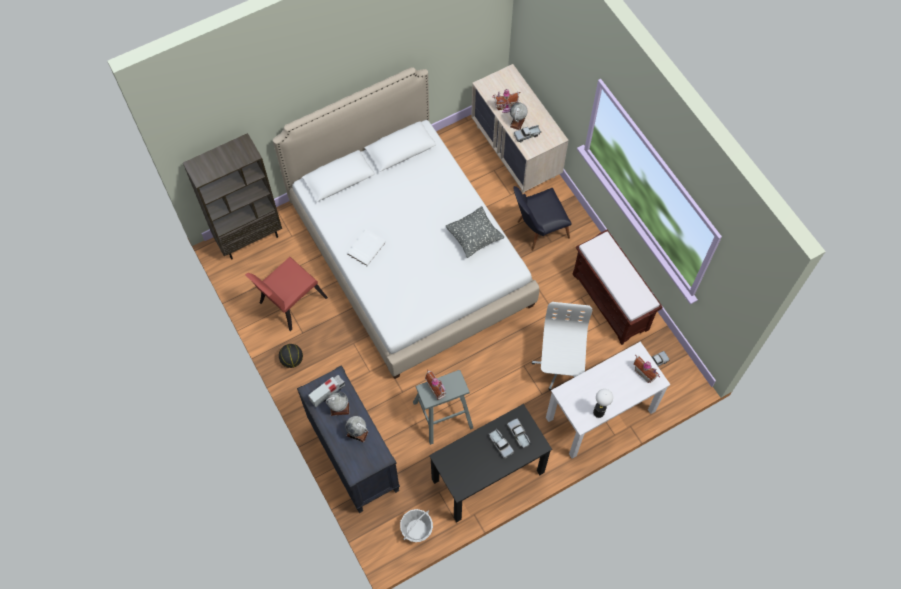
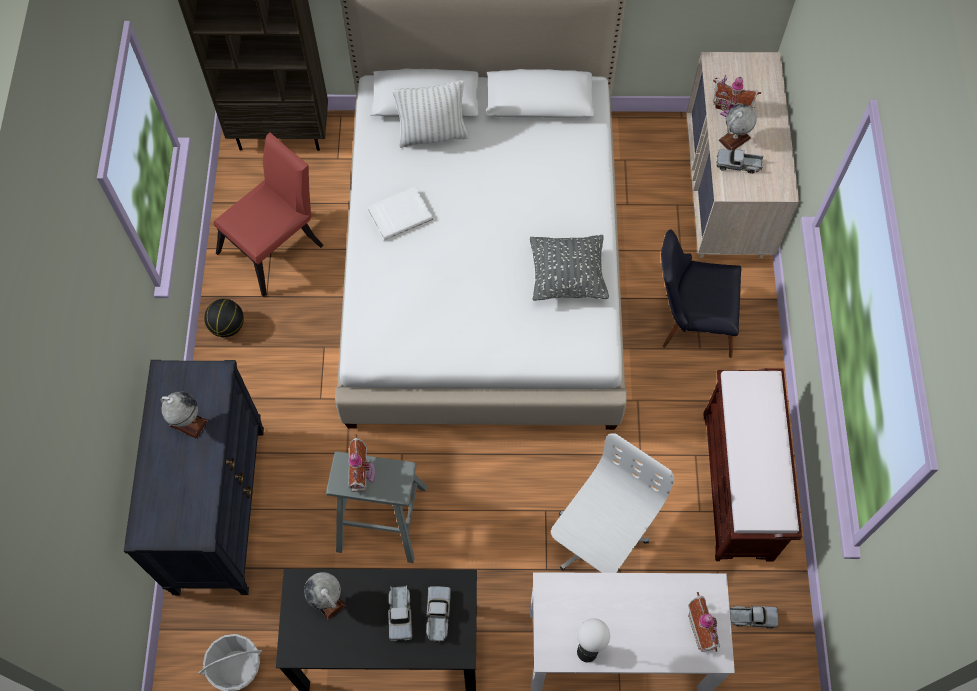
camera: 30 degrees right, 0 degrees up
red chair [245,257,328,331] -> red chair turned 150 degrees clockwise [213,132,324,297]
toy truck [308,375,345,407] -> none
globe [346,416,369,443] -> globe moved to [304,572,346,620]
none -> white pillow [393,80,469,148]

